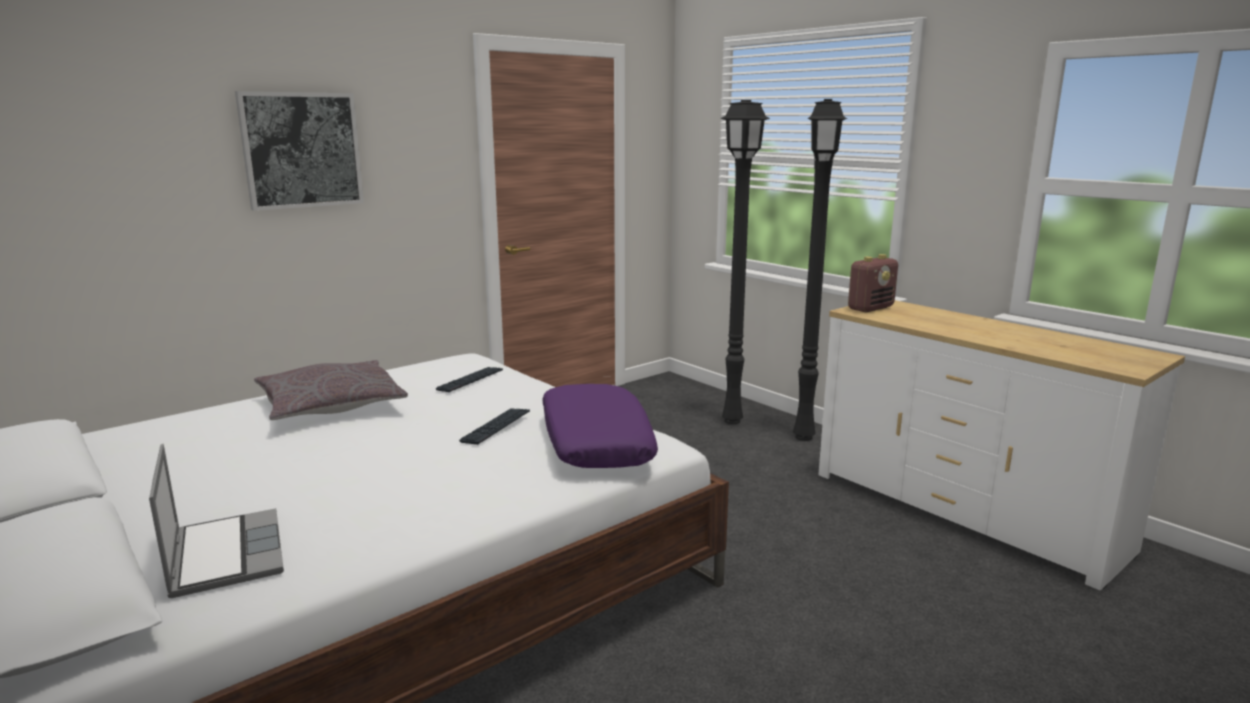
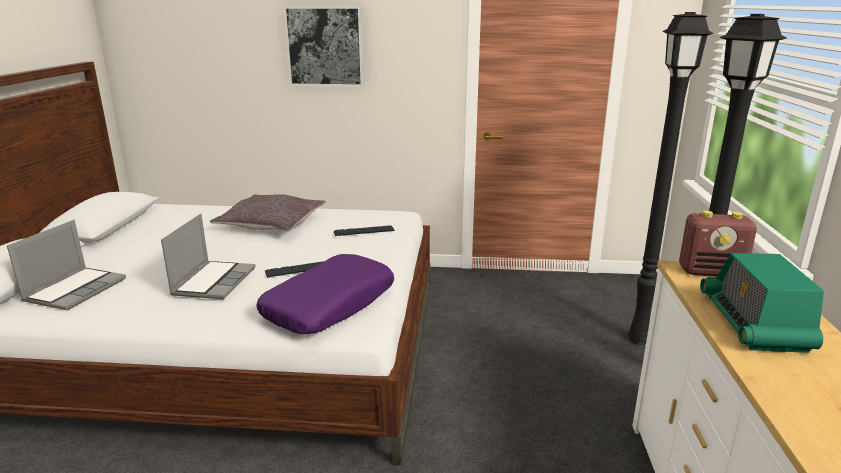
camera: 45 degrees right, 5 degrees up
none -> laptop [161,214,255,299]
none -> radio [700,253,824,353]

